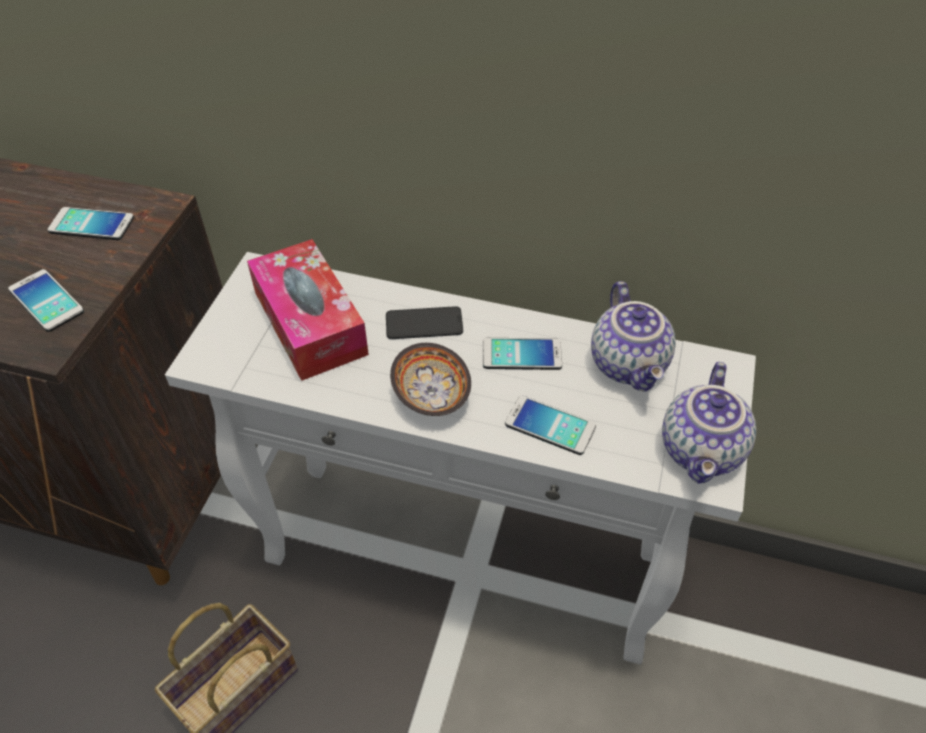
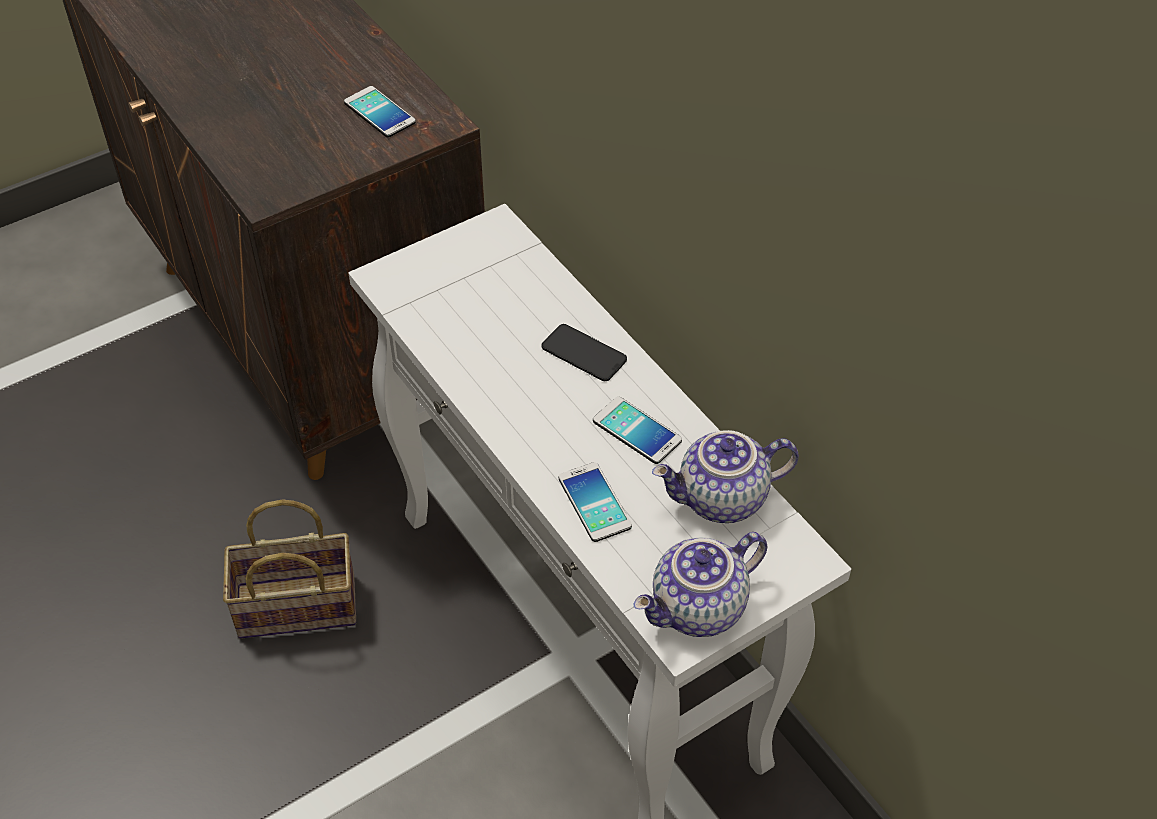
camera: 40 degrees right, 0 degrees up
phone [8,269,84,332] -> none
tissue box [247,239,369,381] -> none
bowl [390,343,471,416] -> none
teapot [591,281,676,392] -> teapot turned 45 degrees clockwise [652,430,799,523]

